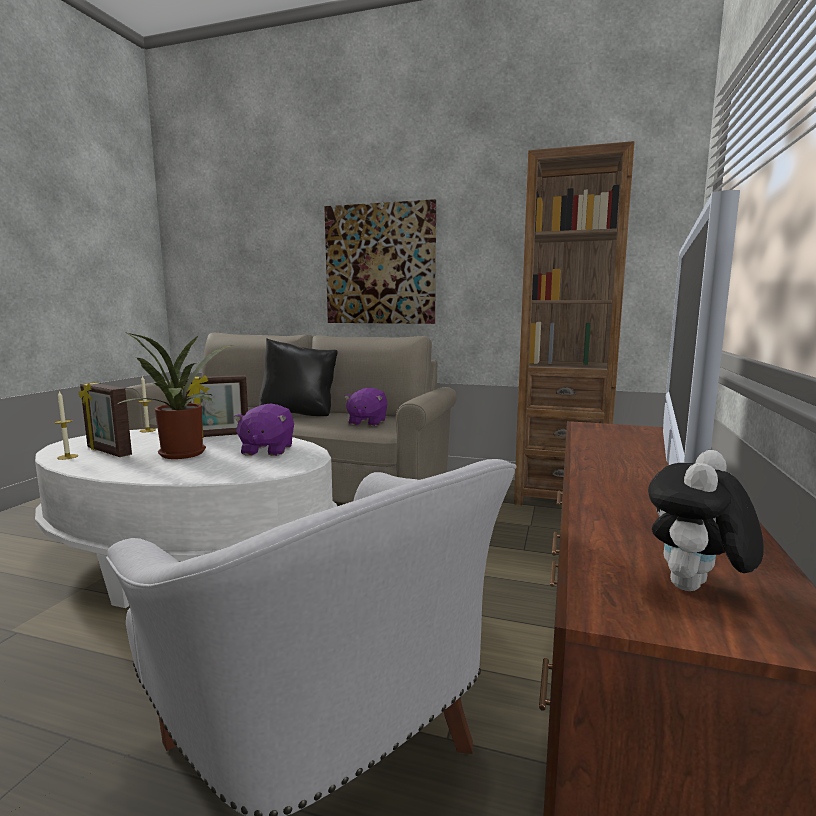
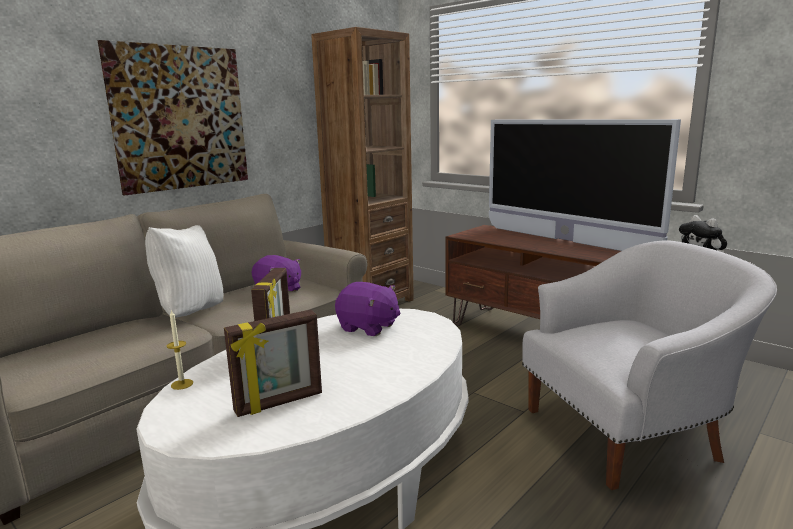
camera: 65 degrees left, 5 degrees up
candle [54,391,78,460] -> none
potted plant [117,333,234,459] -> none
black pillow [259,338,338,416] -> white pillow [145,225,223,318]

